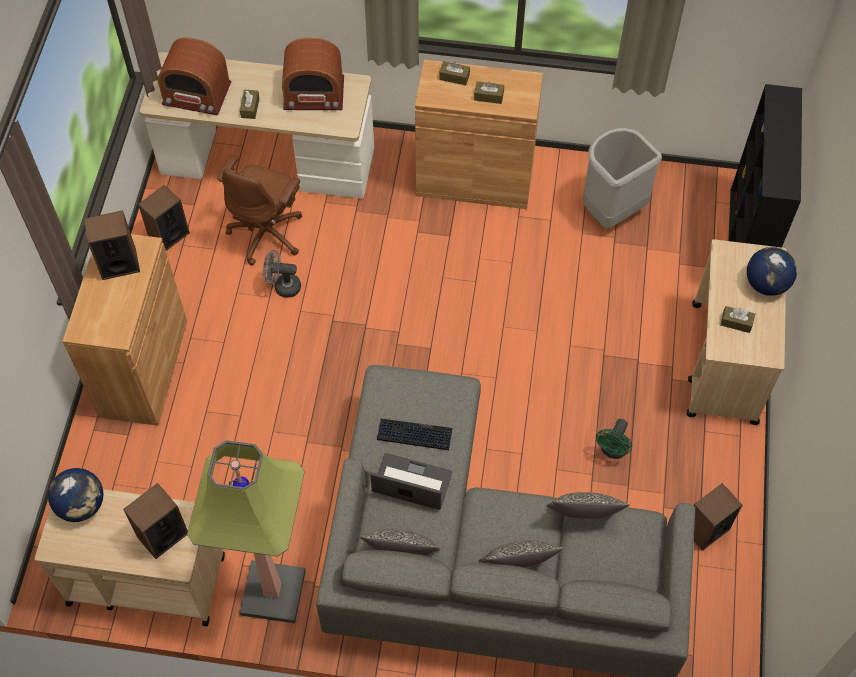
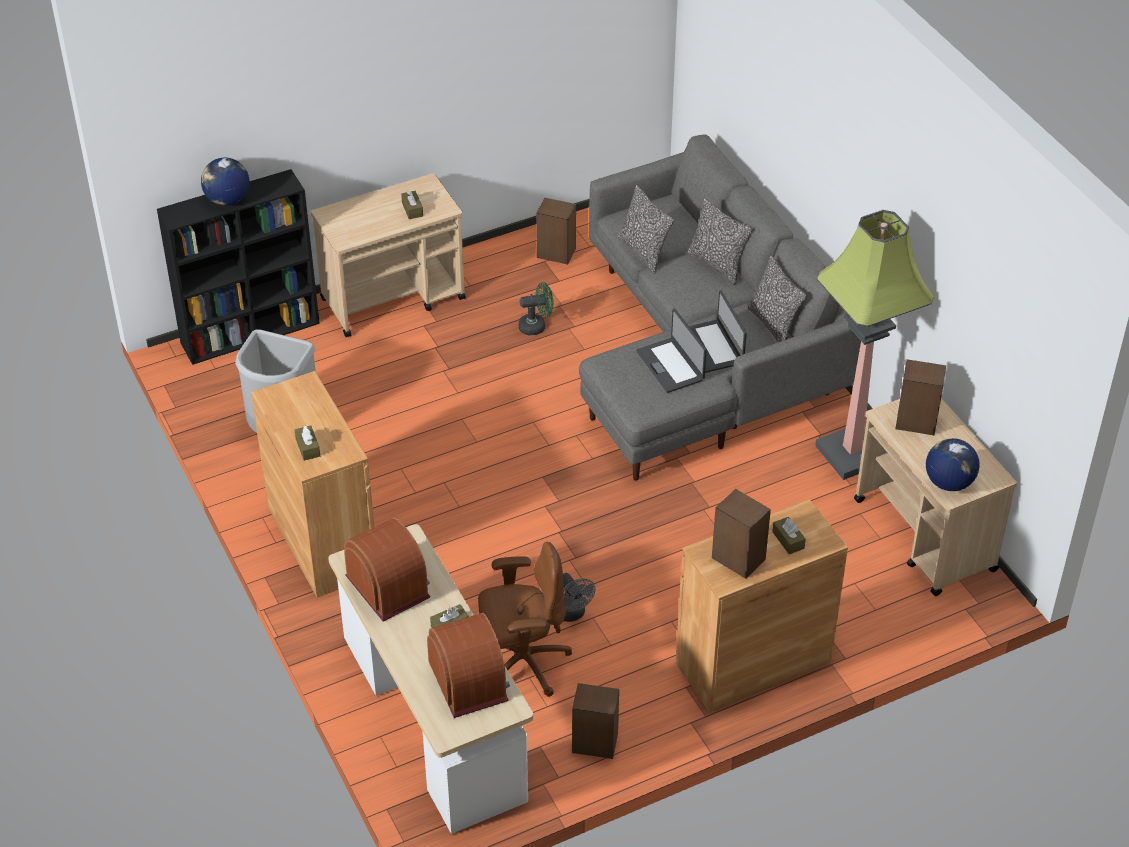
camera: 125 degrees left, 15 degrees down
keyboard [377,419,453,450] -> laptop [636,308,707,393]
brown tissue box [474,81,504,104] -> brown tissue box moved to [772,517,806,554]
globe [747,247,797,296] -> globe moved to [201,158,249,206]

